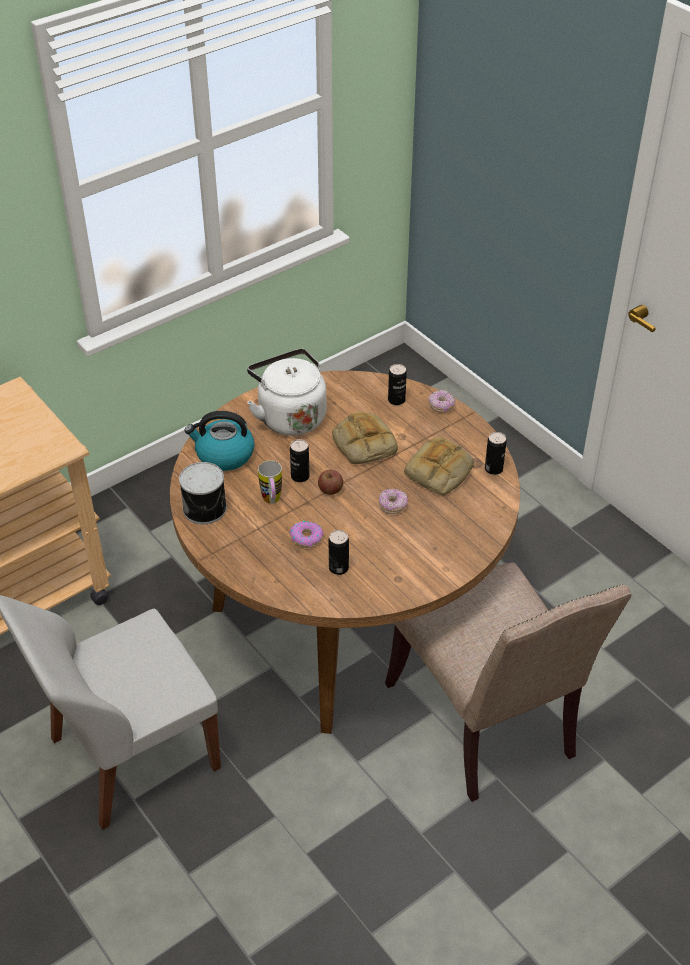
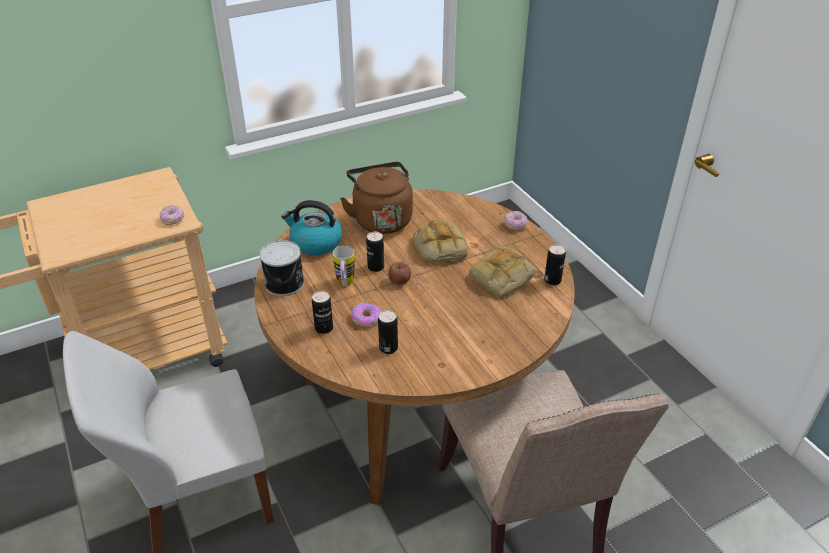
camera: 10 degrees right, 5 degrees down
white kettle [247,349,326,436] -> brown kettle [340,162,413,234]
donut [379,489,408,514] -> donut moved to [160,206,184,225]
can [388,364,407,405] -> can moved to [312,291,333,334]

